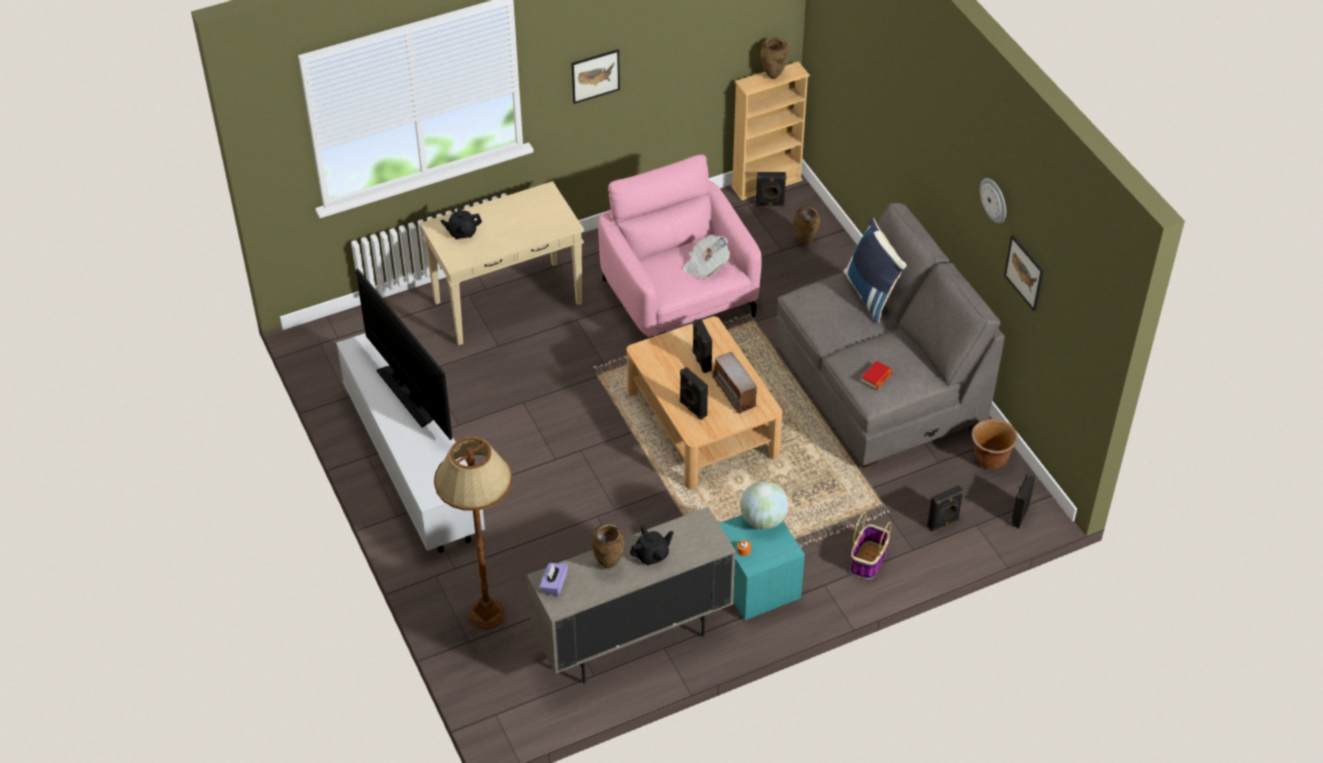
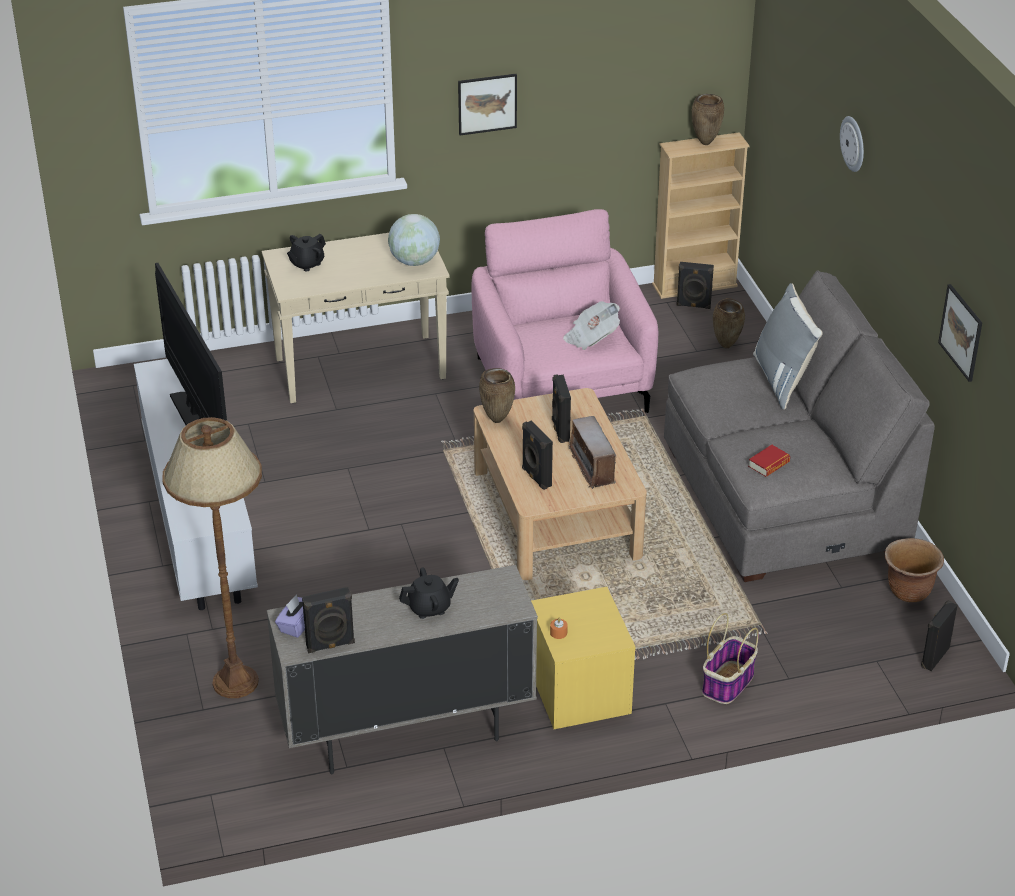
camera: 10 degrees right, 10 degrees down
black teapot [440,205,482,240] -> black teapot turned 45 degrees counterclockwise [287,234,326,272]
brown vase [591,524,625,568] -> brown vase moved to [479,368,515,423]
turquoise nightstand [719,515,805,620] -> yellow nightstand [531,587,636,729]
globe [740,481,789,529] -> globe moved to [388,214,440,266]
blue pillow [843,218,907,323] -> grey pillow [753,283,823,410]
black speaker [927,485,964,531] -> black speaker moved to [302,587,355,654]
wall clock [980,178,1006,224] -> wall clock moved to [840,116,864,172]

